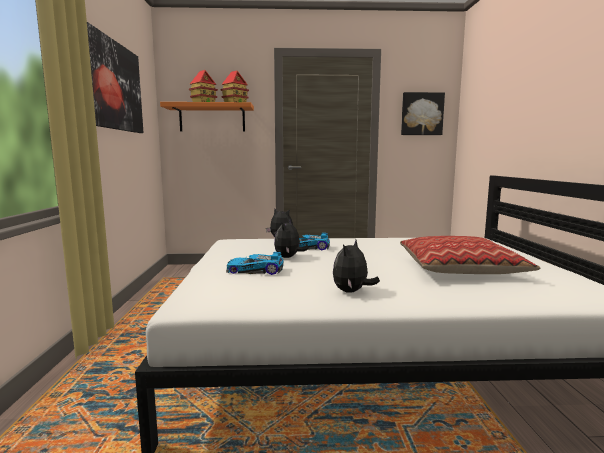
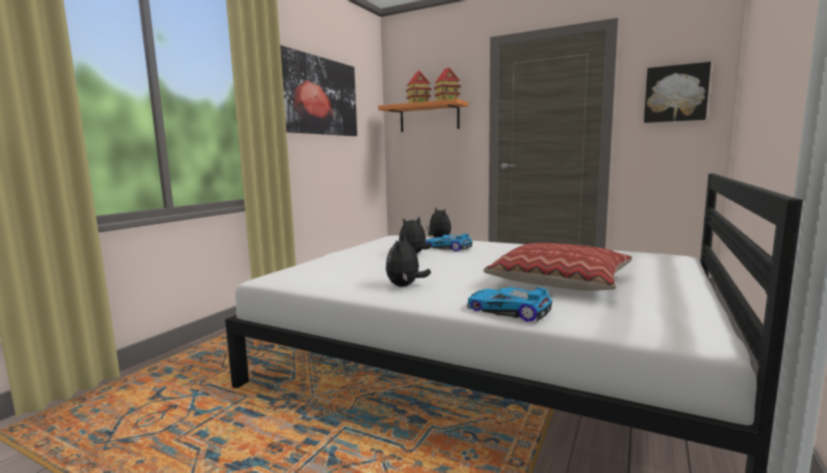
camera: 30 degrees right, 0 degrees up
toy car [226,252,284,275] -> toy car moved to [467,287,552,322]
plush toy [333,240,380,293] -> plush toy turned 45 degrees counterclockwise [386,236,431,287]

